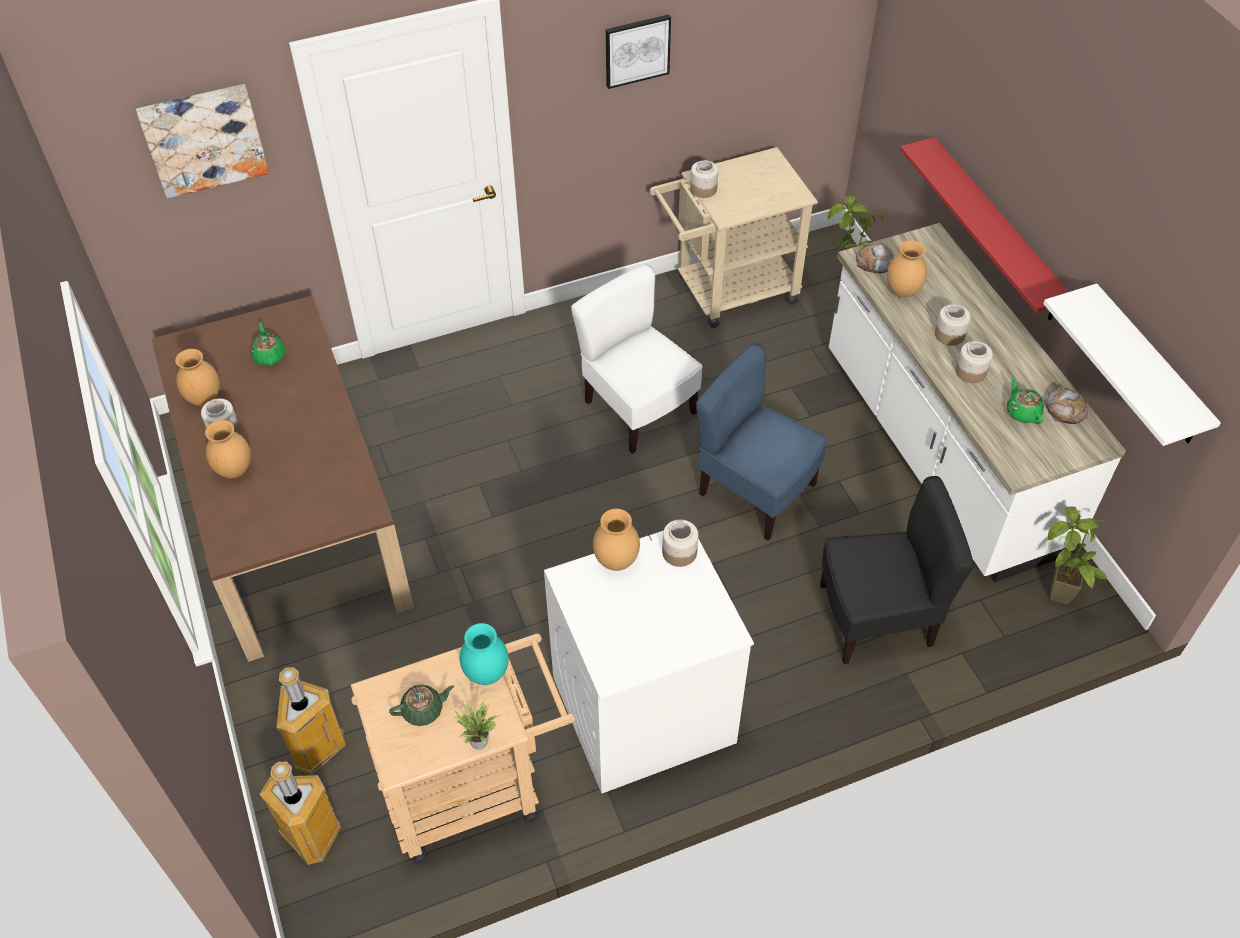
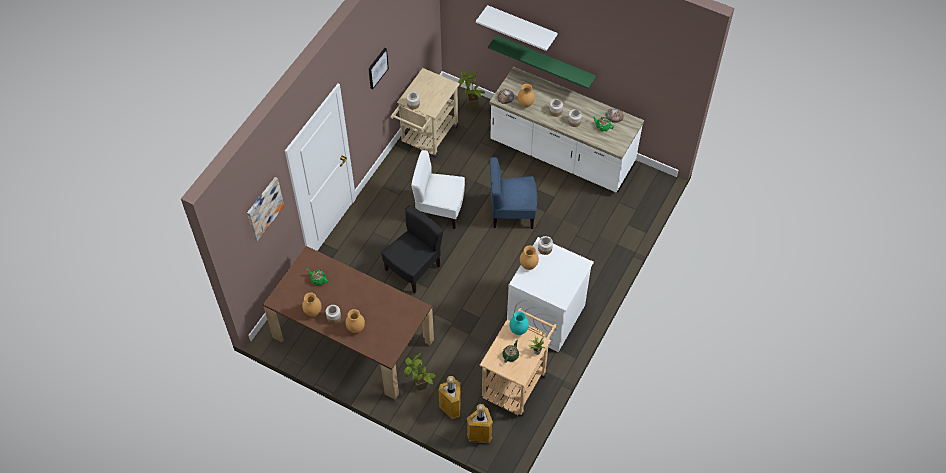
camera: 40 degrees left, 5 degrees up
black chair [820,476,974,664] -> black chair moved to [382,205,444,293]
red shelf [900,137,1069,320] -> green shelf [488,35,596,89]
white shelf [1043,284,1221,446] -> white shelf moved to [476,5,558,51]
potted plant [1048,507,1107,604] -> potted plant moved to [404,353,436,391]

